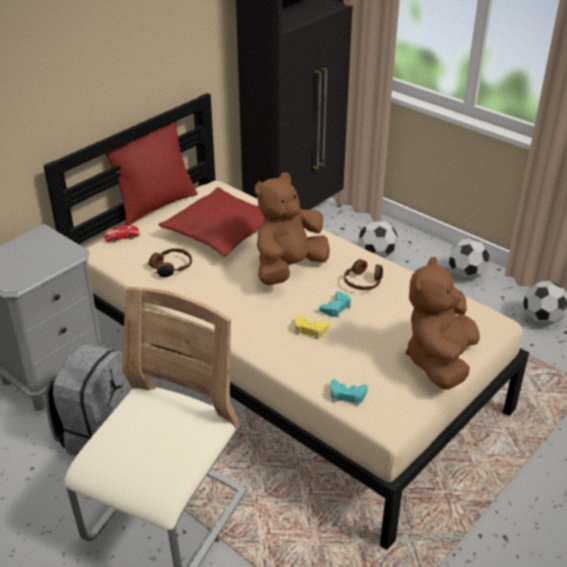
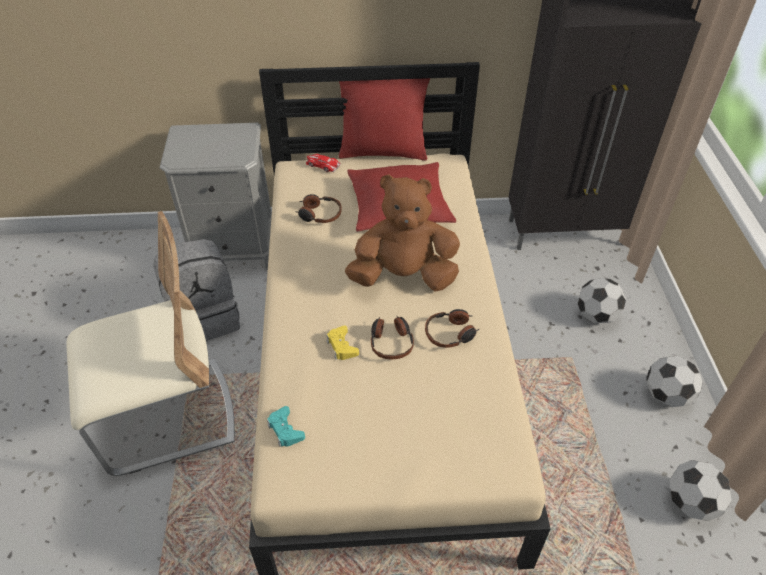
camera: 45 degrees right, 10 degrees up
turquoise game controller [319,291,351,318] -> headphones [371,316,414,360]
brown plush toy [406,256,480,390] -> none

